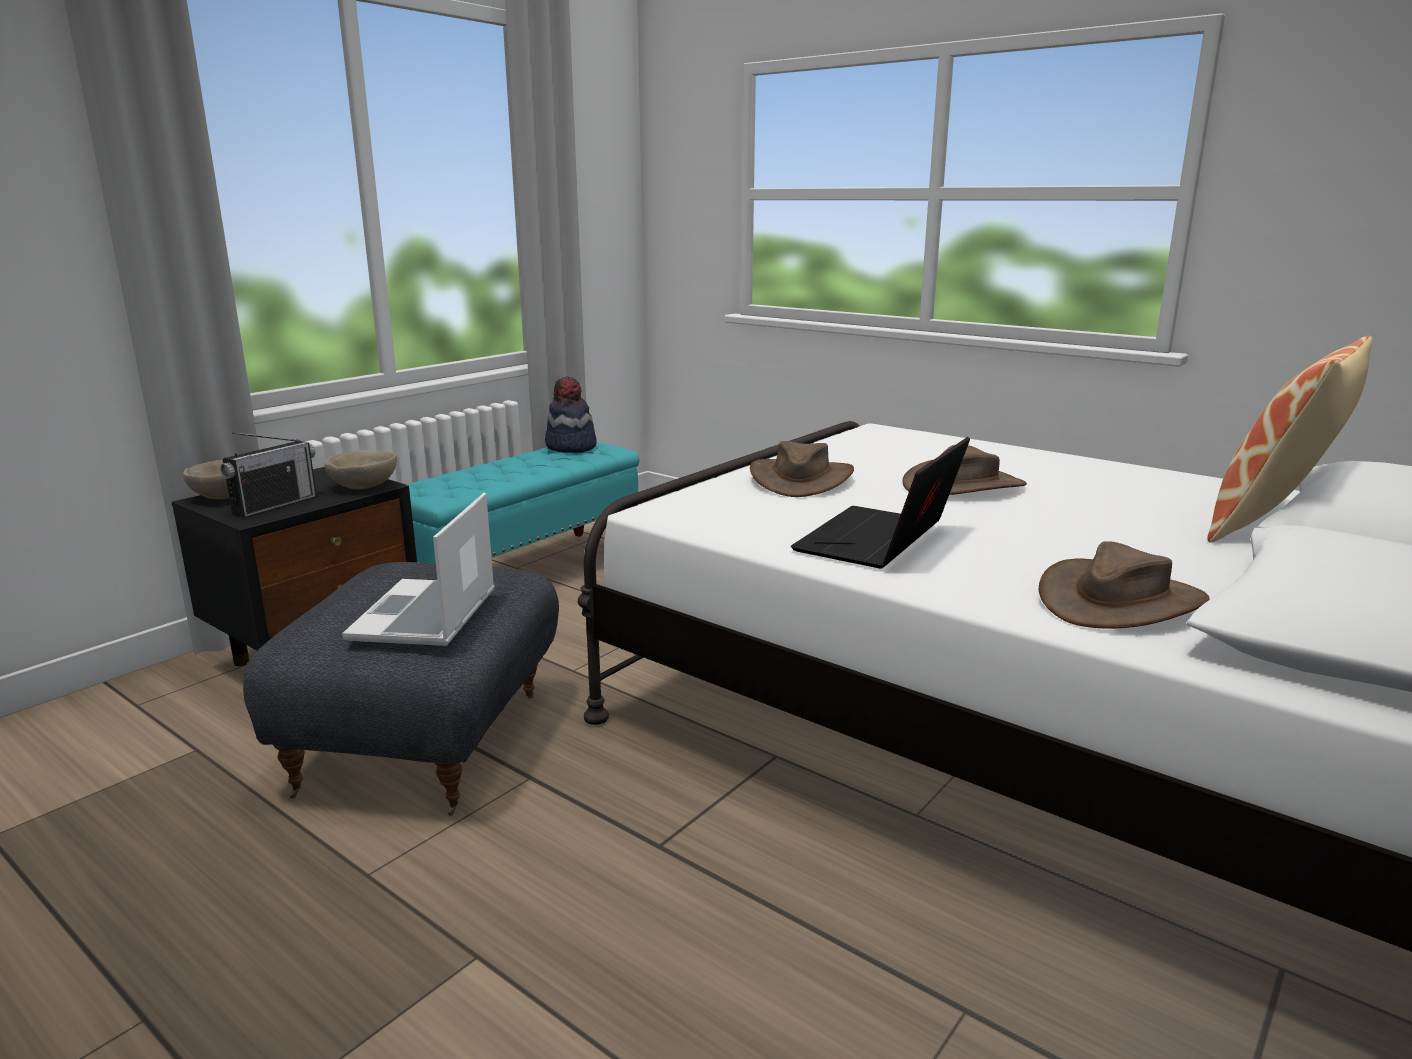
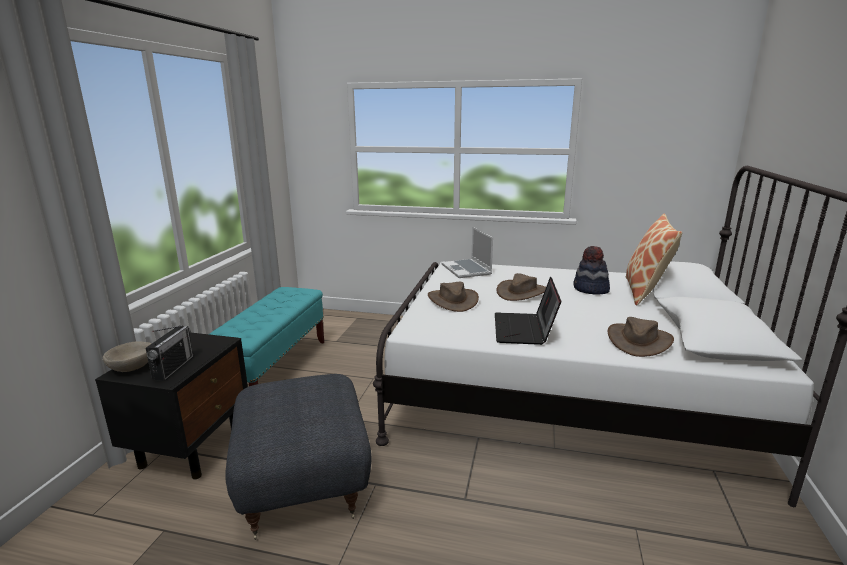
camera: 25 degrees left, 0 degrees up
beige bowl [325,450,397,490] -> none
laptop [342,493,495,646] -> laptop moved to [441,227,493,278]
hat [545,376,597,453] -> hat moved to [573,246,610,295]

